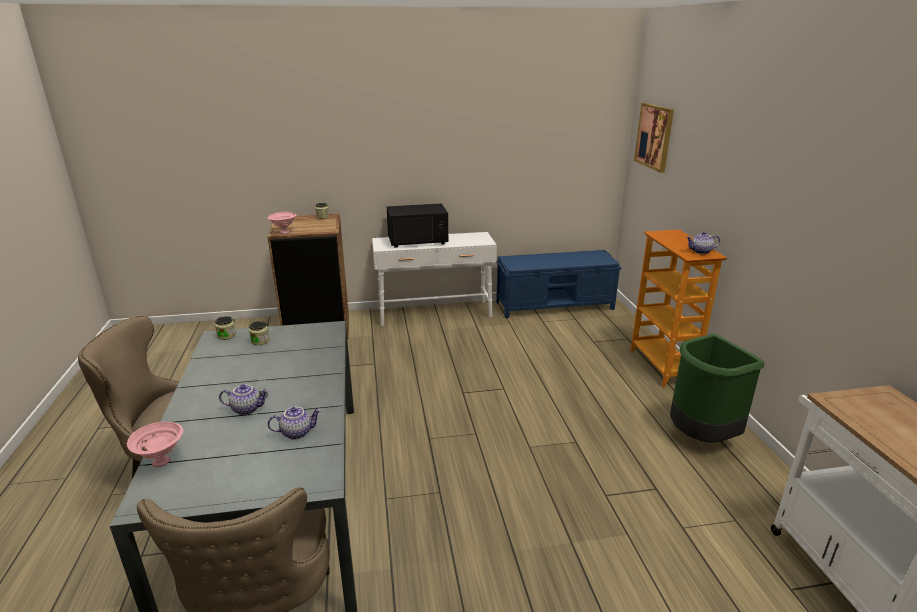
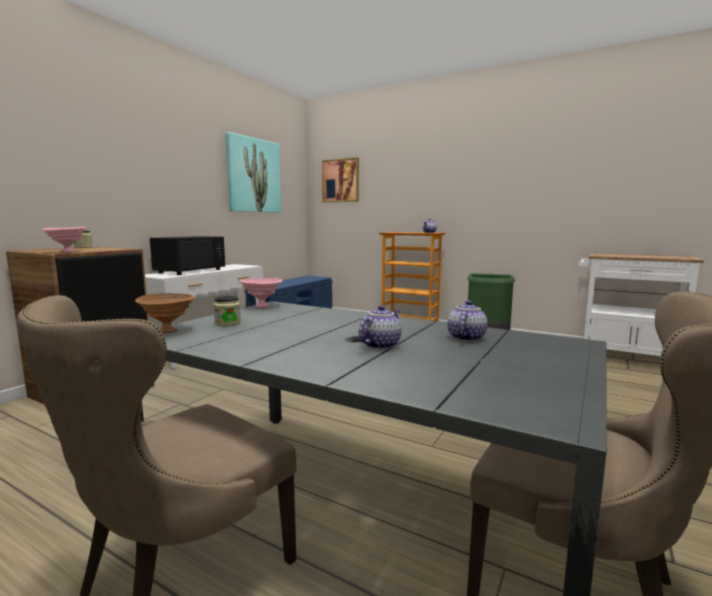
camera: 50 degrees left, 15 degrees down
pink bowl [127,422,183,467] -> pink bowl moved to [239,278,283,308]
jar [215,316,236,340] -> brown bowl [135,293,195,333]
none -> picture [225,132,282,213]

